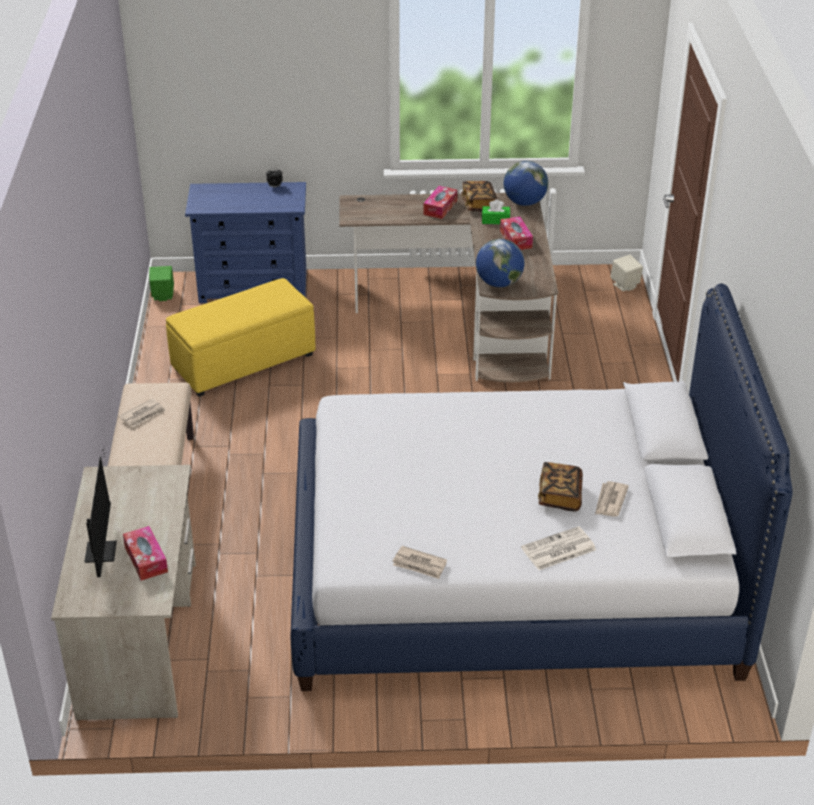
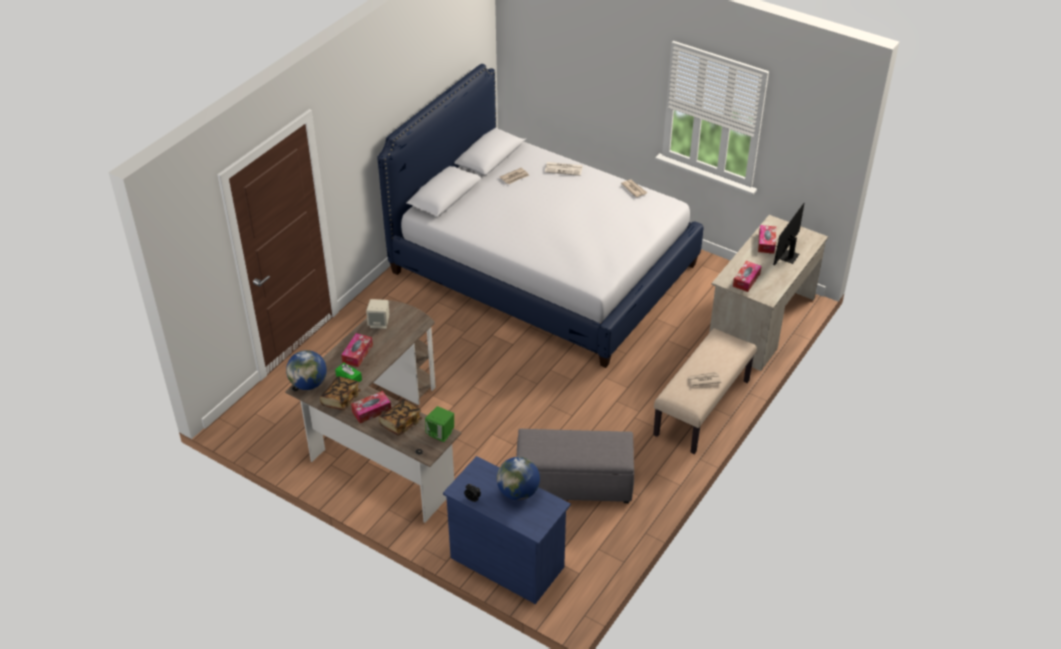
camera: 145 degrees left, 5 degrees up
green speaker [149,266,174,301] -> green speaker moved to [425,406,454,442]
yellow ottoman [166,278,316,397] -> grey ottoman [516,429,634,503]
globe [476,239,524,287] -> globe moved to [497,457,540,500]
book [538,462,583,511] -> book moved to [379,400,422,436]
beige speaker [610,255,643,291] -> beige speaker moved to [366,299,389,329]
none -> tissue box [733,261,762,292]

